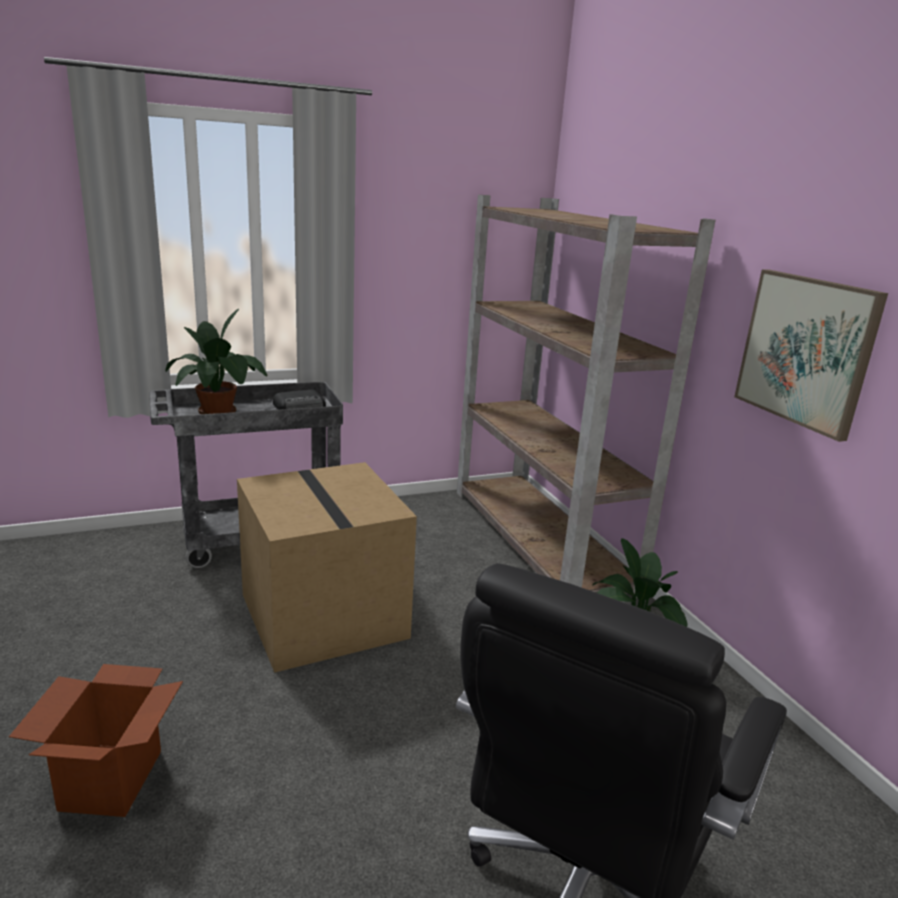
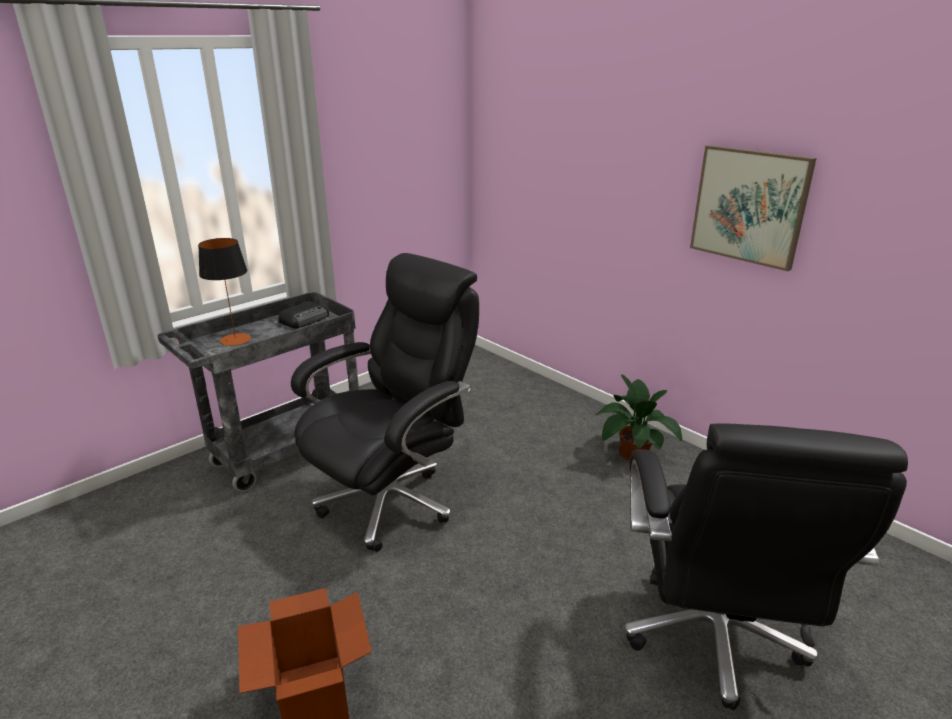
camera: 20 degrees left, 5 degrees up
potted plant [165,309,267,414] -> table lamp [198,238,251,346]
cardboard box [237,462,417,673] -> black office chair [291,253,479,552]
brown bookcase [457,195,716,598] -> none

